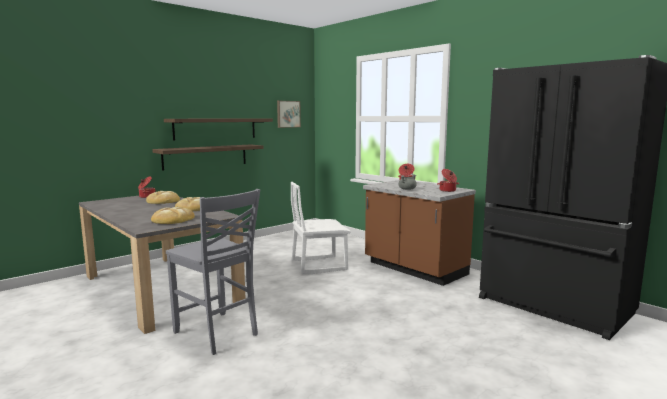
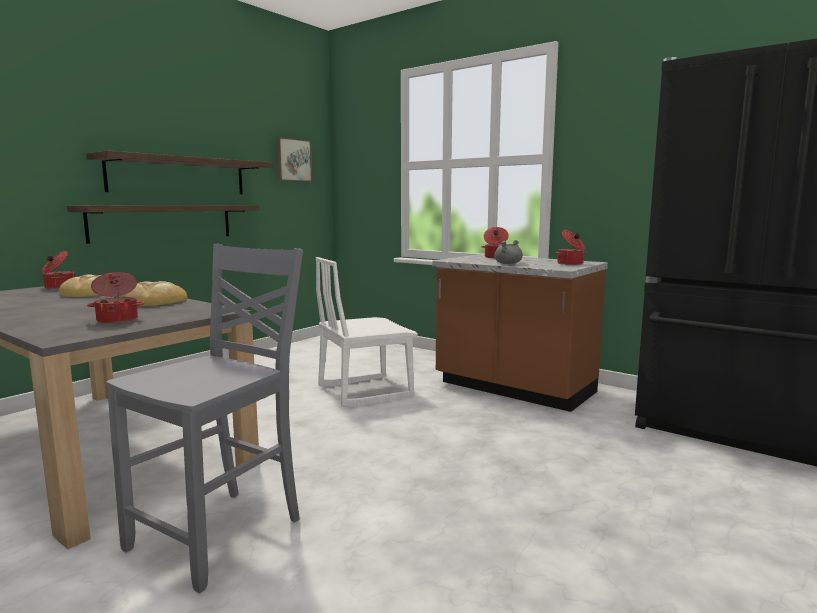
camera: 10 degrees left, 0 degrees up
bread [151,207,195,224] -> cooking pot [87,272,144,324]
grey chair [166,189,260,355] -> grey chair turned 90 degrees counterclockwise [106,244,303,593]

